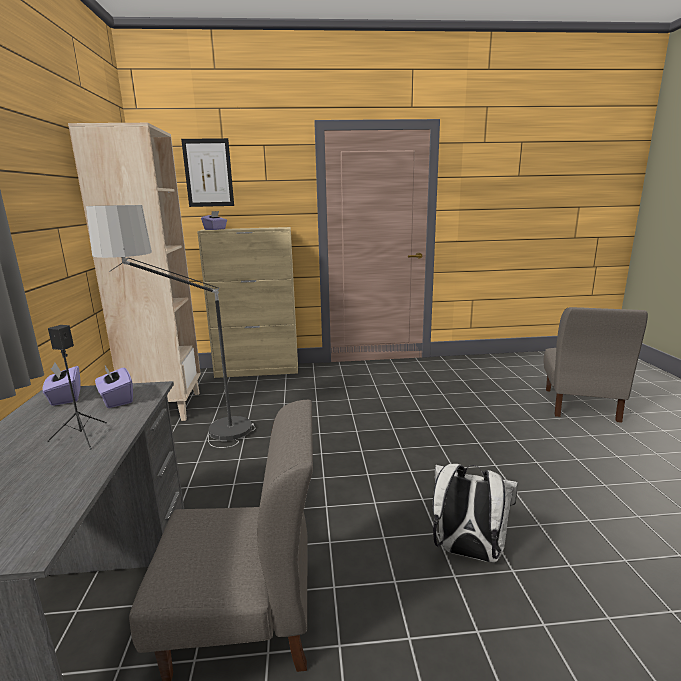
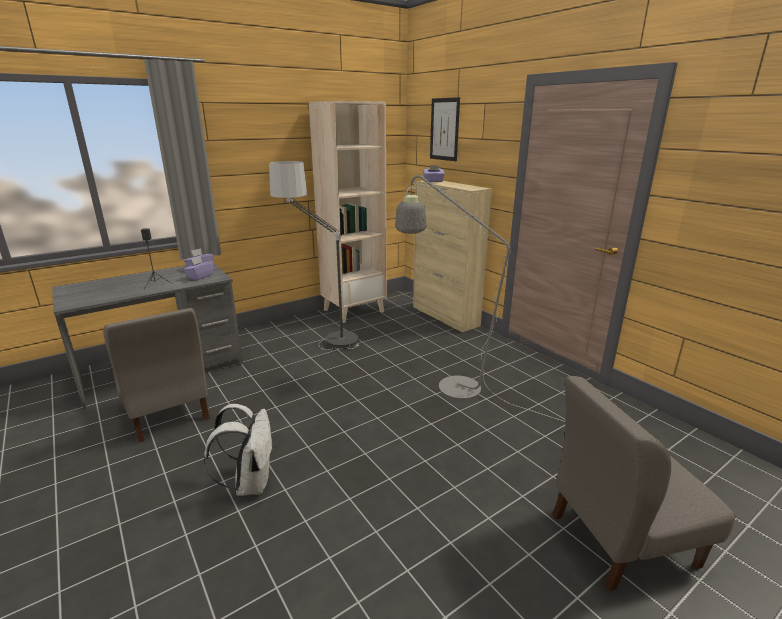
camera: 60 degrees right, 5 degrees up
none -> grey floor lamp [395,174,565,422]

